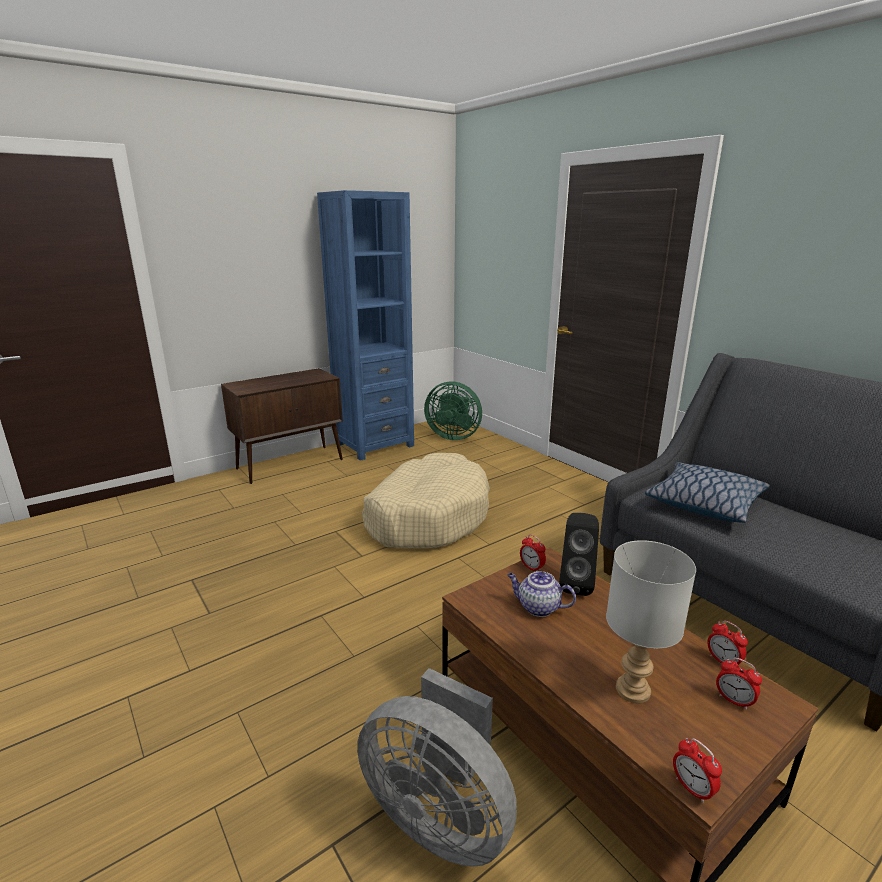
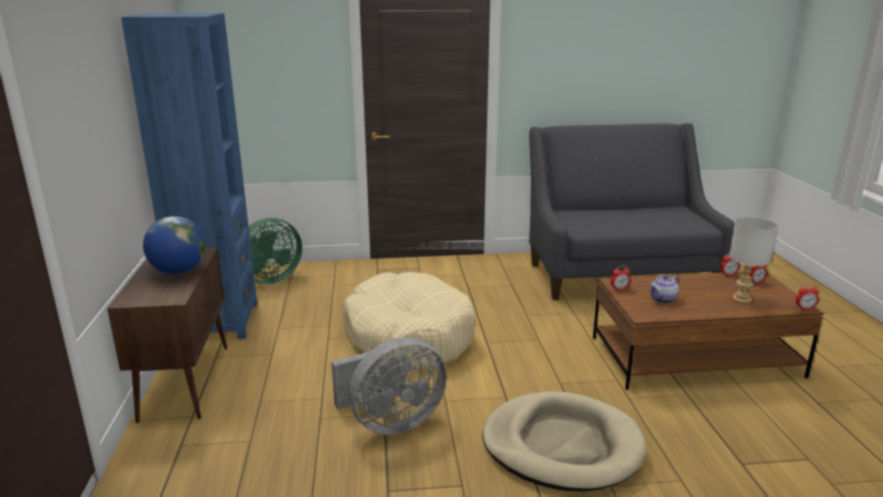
camera: 60 degrees left, 0 degrees up
grey fan [357,668,517,867] -> grey fan moved to [331,337,447,435]
black speaker [559,513,599,596] -> none
pillow [645,462,770,523] -> none
none -> globe [143,216,206,274]
none -> beige dog bed [483,391,646,492]

